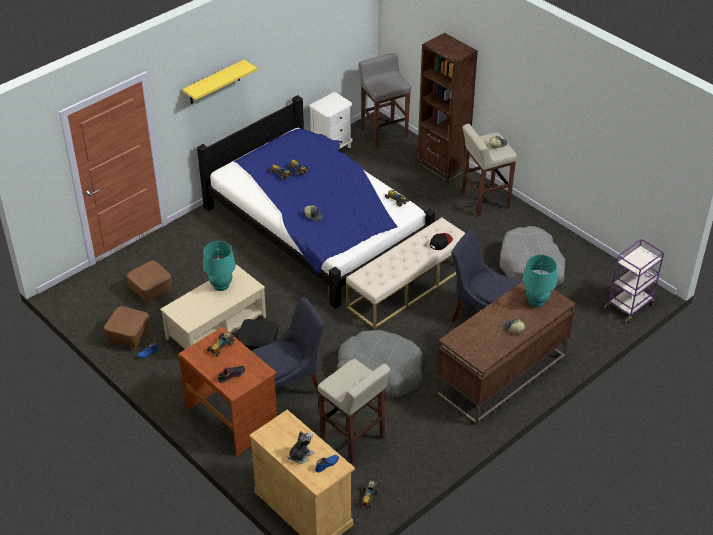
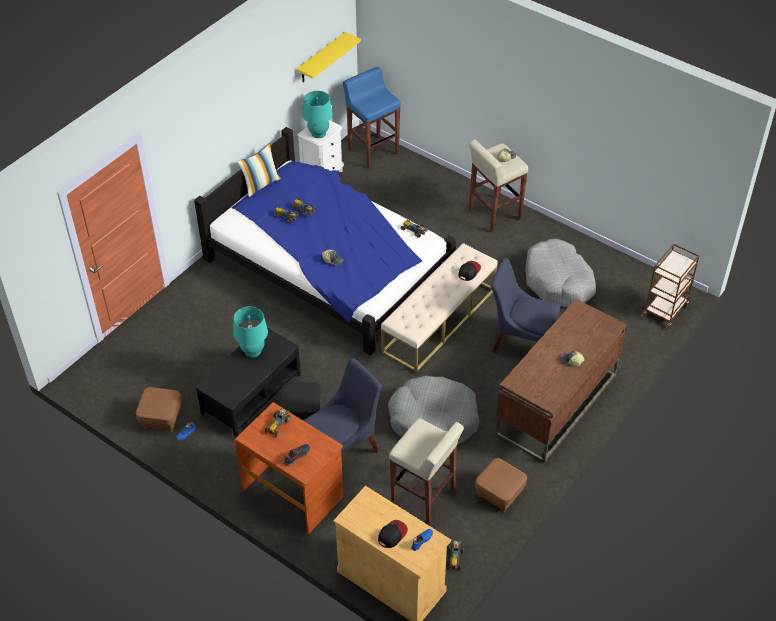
camera: 10 degrees left, 5 degrees up
brown ottoman [127,261,172,305] -> brown ottoman moved to [475,458,527,512]
beige coffee table [160,264,266,349] -> black coffee table [195,328,301,437]
yellow shelf [183,60,257,104] -> yellow shelf moved to [297,32,361,82]
plush toy [287,431,314,464] -> cap [378,520,408,548]
grey stool [359,53,411,147] -> blue stool [343,67,401,168]
brown bookcase [417,33,478,183] -> none
turquoise table lamp [523,255,557,307] -> turquoise table lamp moved to [303,91,333,138]
purple cart [604,239,664,323] -> brown cart [641,243,699,330]
none -> pillow [237,143,281,197]

